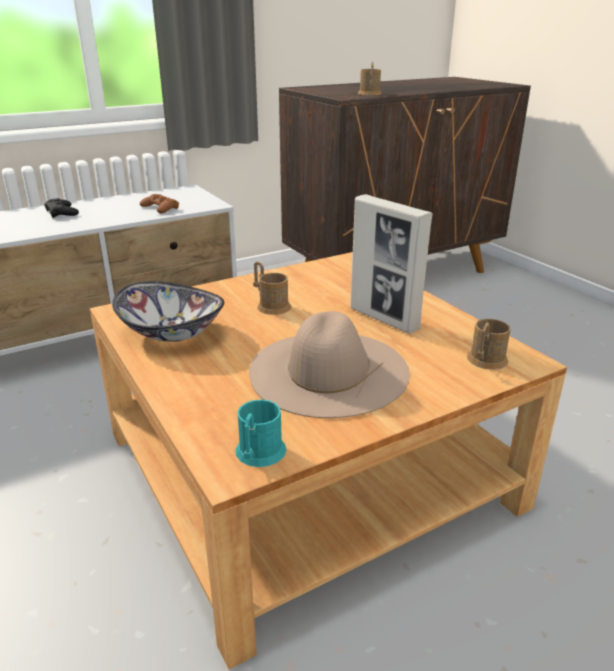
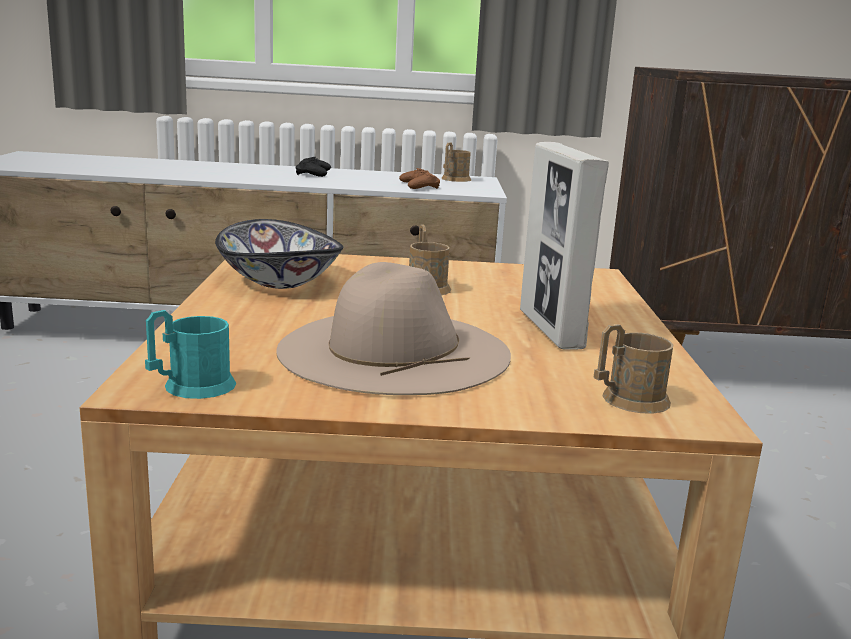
camera: 30 degrees right, 10 degrees down
brown mug [358,62,382,95] -> brown mug moved to [441,142,471,182]

